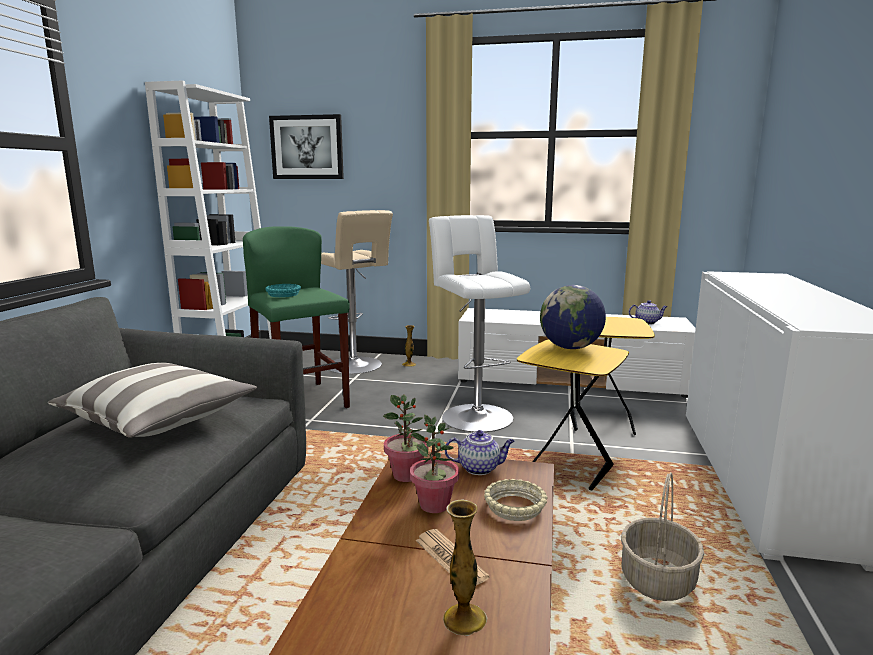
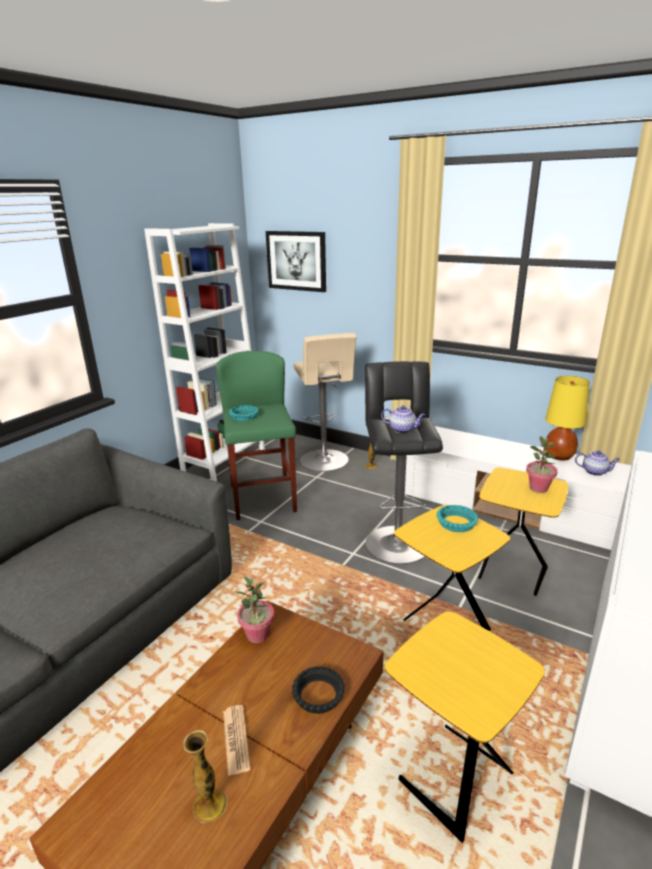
camera: 20 degrees right, 10 degrees up
pillow [48,363,257,438] -> none
potted plant [410,414,459,513] -> potted plant moved to [526,436,558,493]
white stool [429,215,530,432] -> black stool [365,361,443,564]
teapot [444,430,515,475] -> teapot moved to [381,406,425,433]
beige bowl [484,479,547,521] -> black bowl [292,666,344,714]
globe [540,285,606,349] -> turquoise bowl [437,505,478,532]
basket [621,472,704,601] -> yellow side table [385,611,545,843]
none -> yellow table lamp [545,376,590,460]

